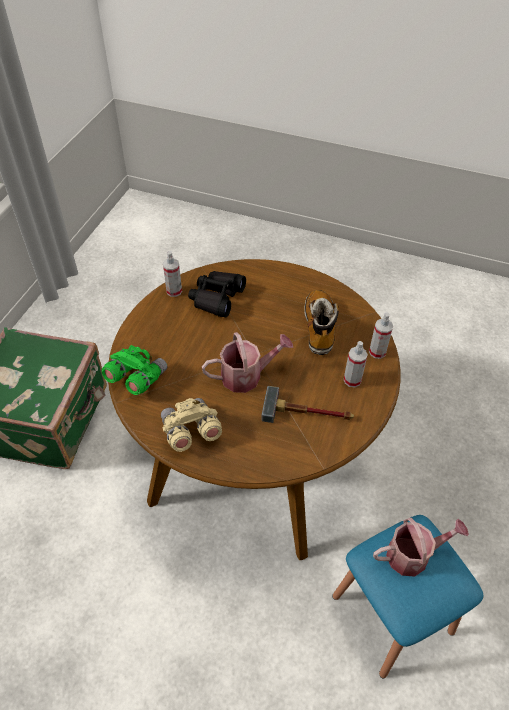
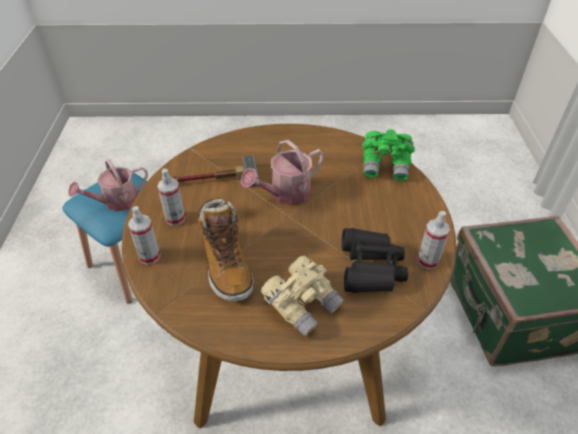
camera: 160 degrees right, 5 degrees down
beige binoculars [161,398,222,452] -> beige binoculars moved to [261,256,344,336]

